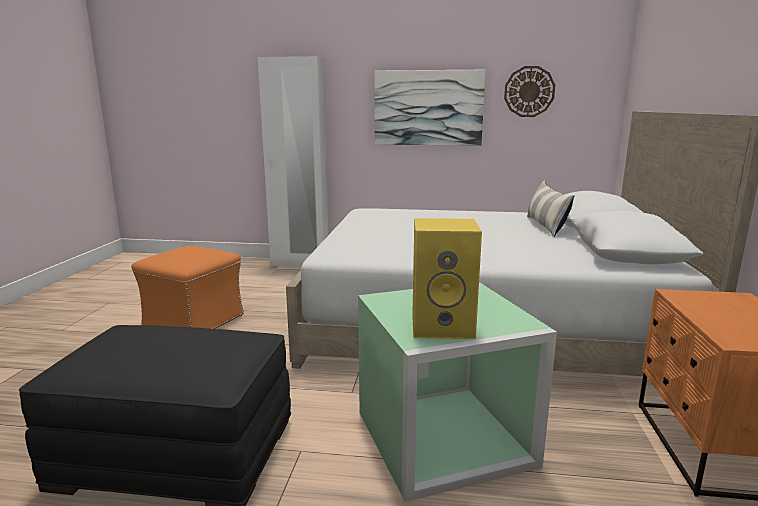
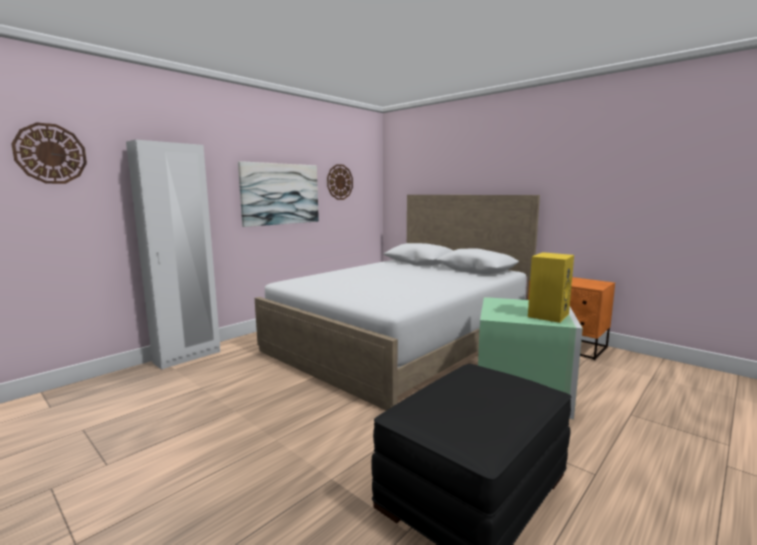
camera: 55 degrees left, 5 degrees down
orange ottoman [131,246,244,329] -> none
pillow [527,181,574,237] -> none
none -> wall clock [11,122,87,184]

